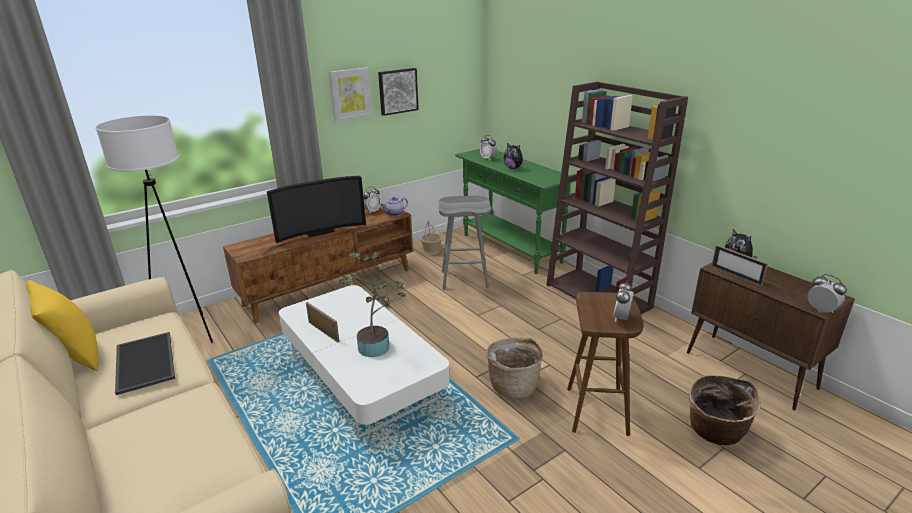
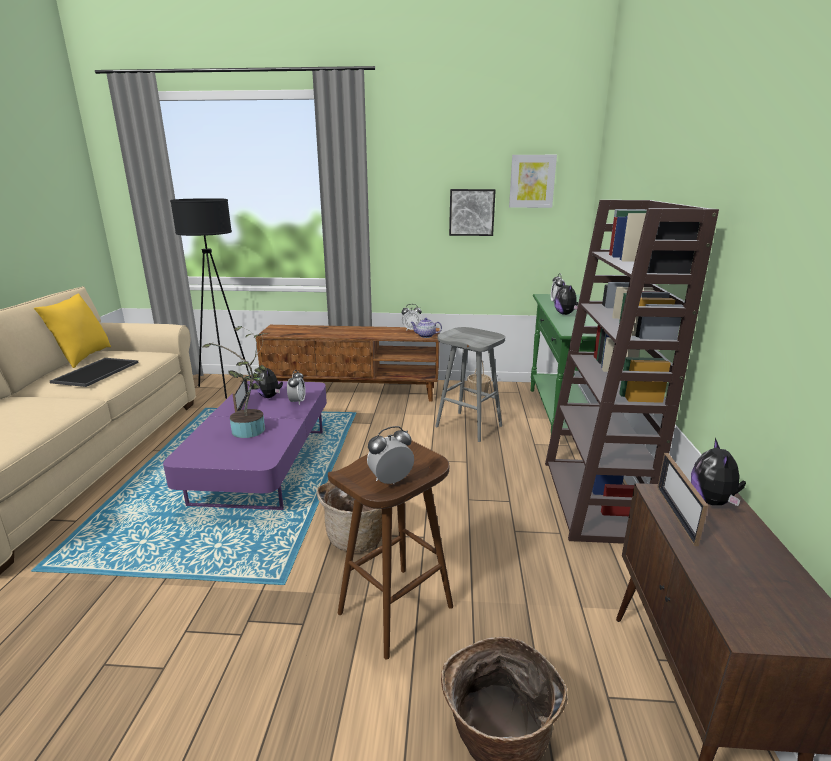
camera: 40 degrees right, 5 degrees down
white floor lamp [96,115,213,343] -> black floor lamp [170,198,251,399]
television [267,176,366,243] -> none
white coffee table [279,285,450,439] -> purple coffee table [163,381,327,510]
picture [329,67,372,121] -> picture moved to [509,155,557,208]
alarm clock [807,274,847,313] -> alarm clock moved to [287,370,306,405]
none -> plush toy [256,368,283,398]

